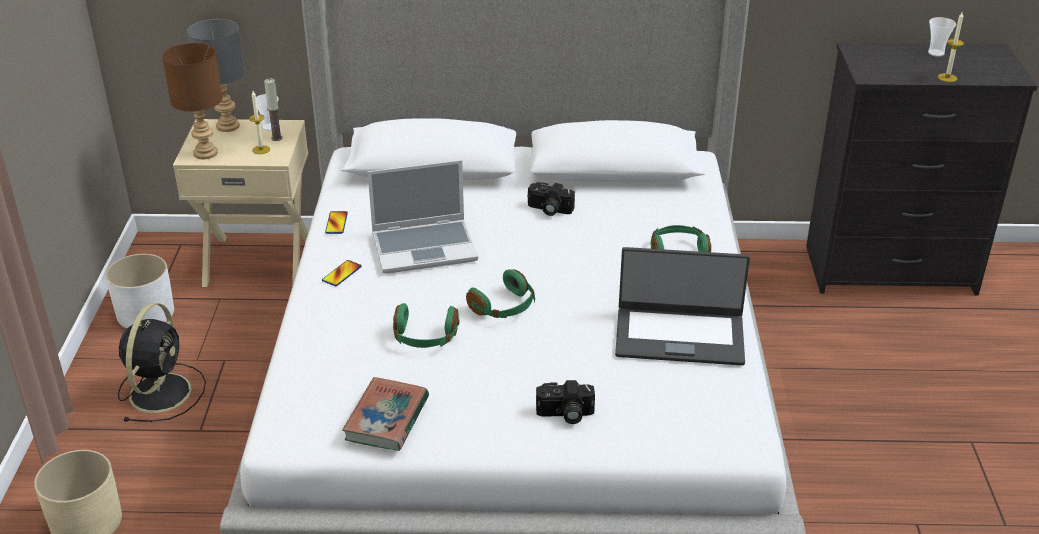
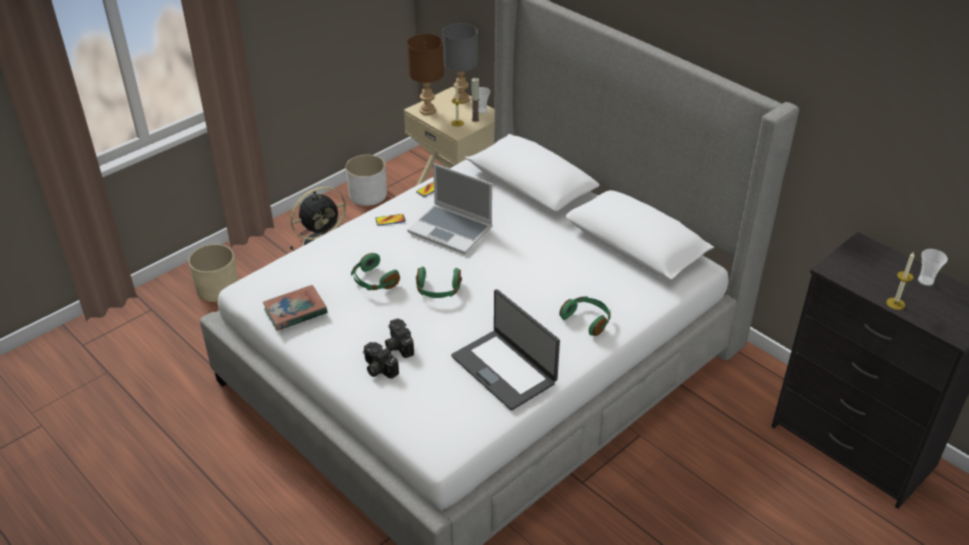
camera: 45 degrees right, 5 degrees up
camera [527,182,575,216] -> camera moved to [385,318,414,358]

